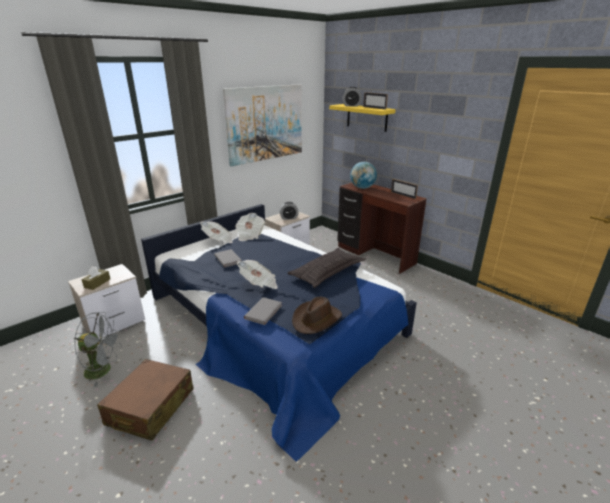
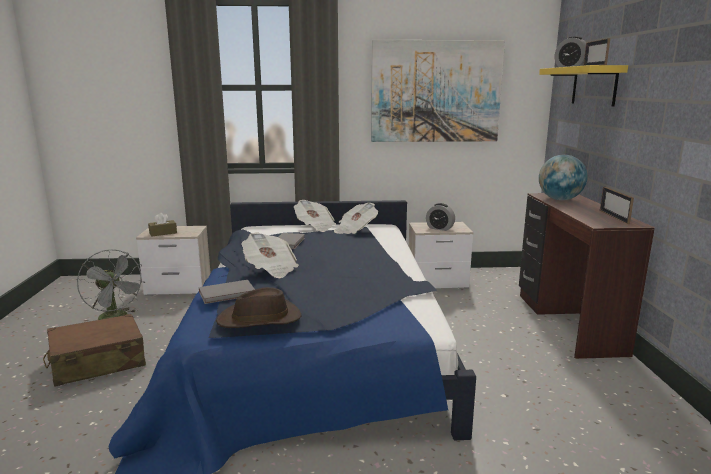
camera: 40 degrees right, 10 degrees down
pillow [287,248,366,288] -> none

